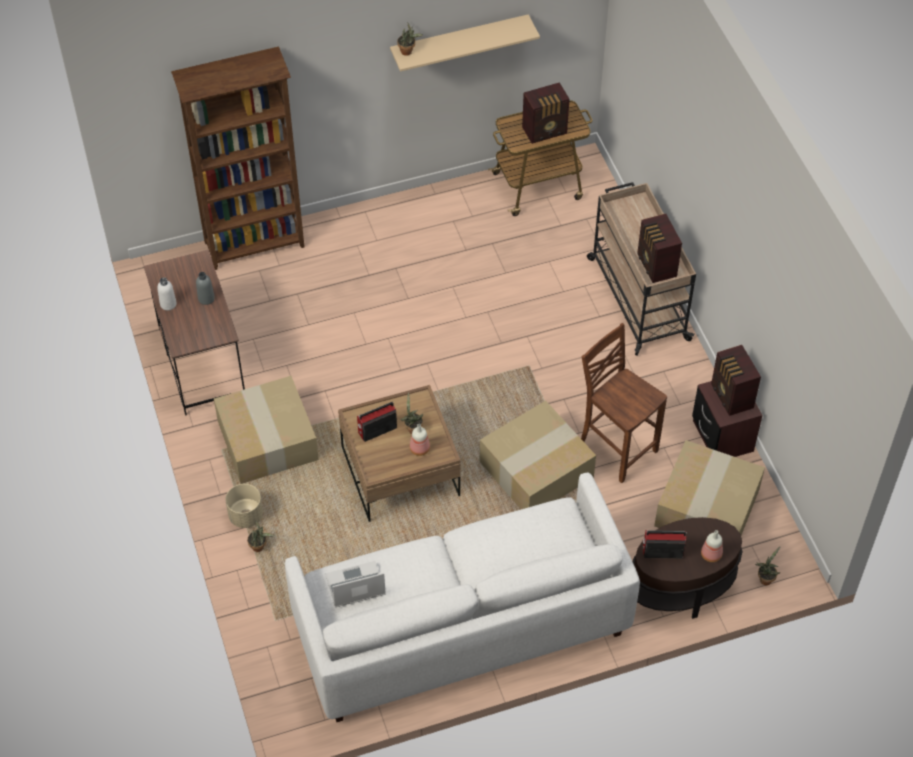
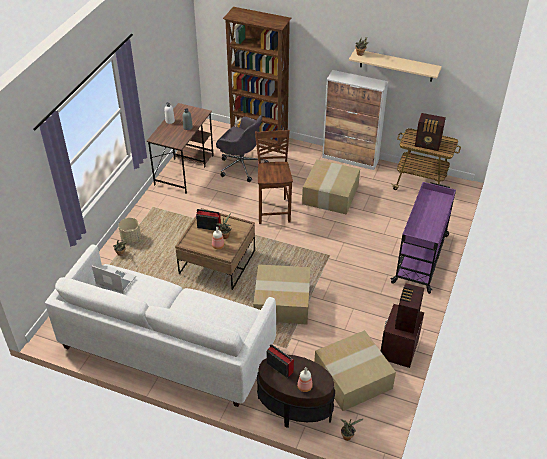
camera: 40 degrees right, 10 degrees down
cardboard box [214,376,319,484] -> cardboard box moved to [302,159,360,215]
brown chair [581,323,667,483] -> brown chair moved to [255,130,293,224]
beige cart [587,182,696,356] -> purple cart [390,182,456,294]
radio [637,214,682,283] -> none
none -> grey office chair [216,115,269,182]
none -> cabinet [322,70,388,170]

